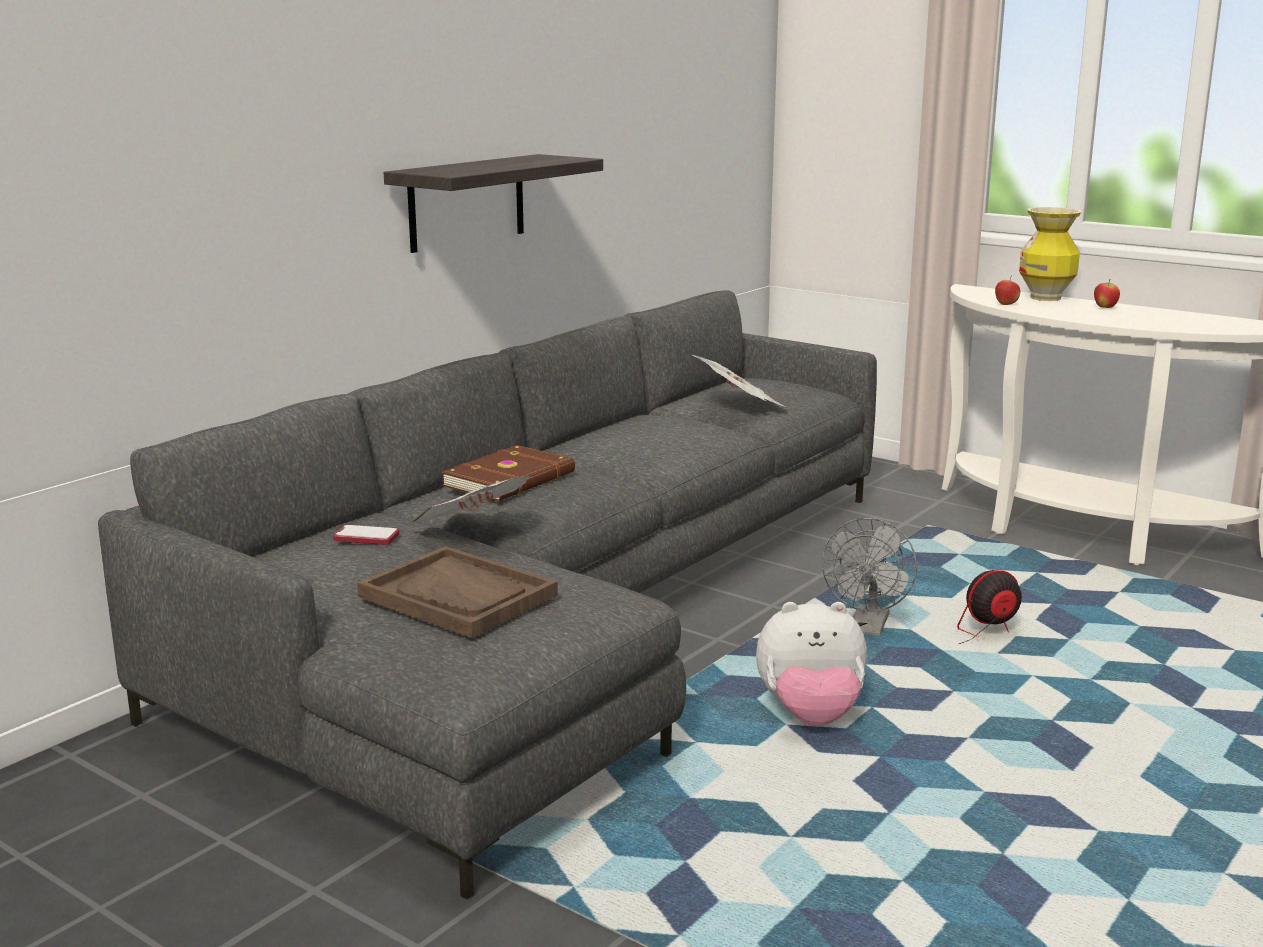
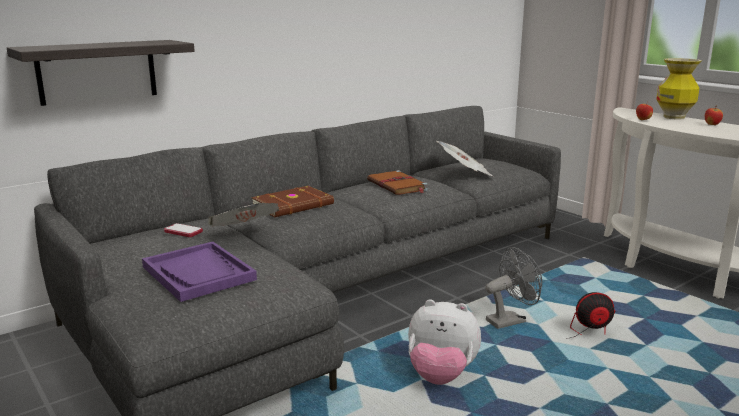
camera: 15 degrees right, 0 degrees up
brown tray [357,546,558,638] -> purple tray [142,242,257,302]
shelf [384,154,603,253] -> shelf moved to [7,40,195,106]
grey fan [822,518,917,636] -> grey fan turned 150 degrees counterclockwise [485,247,542,329]
none -> brown book [367,170,428,195]

